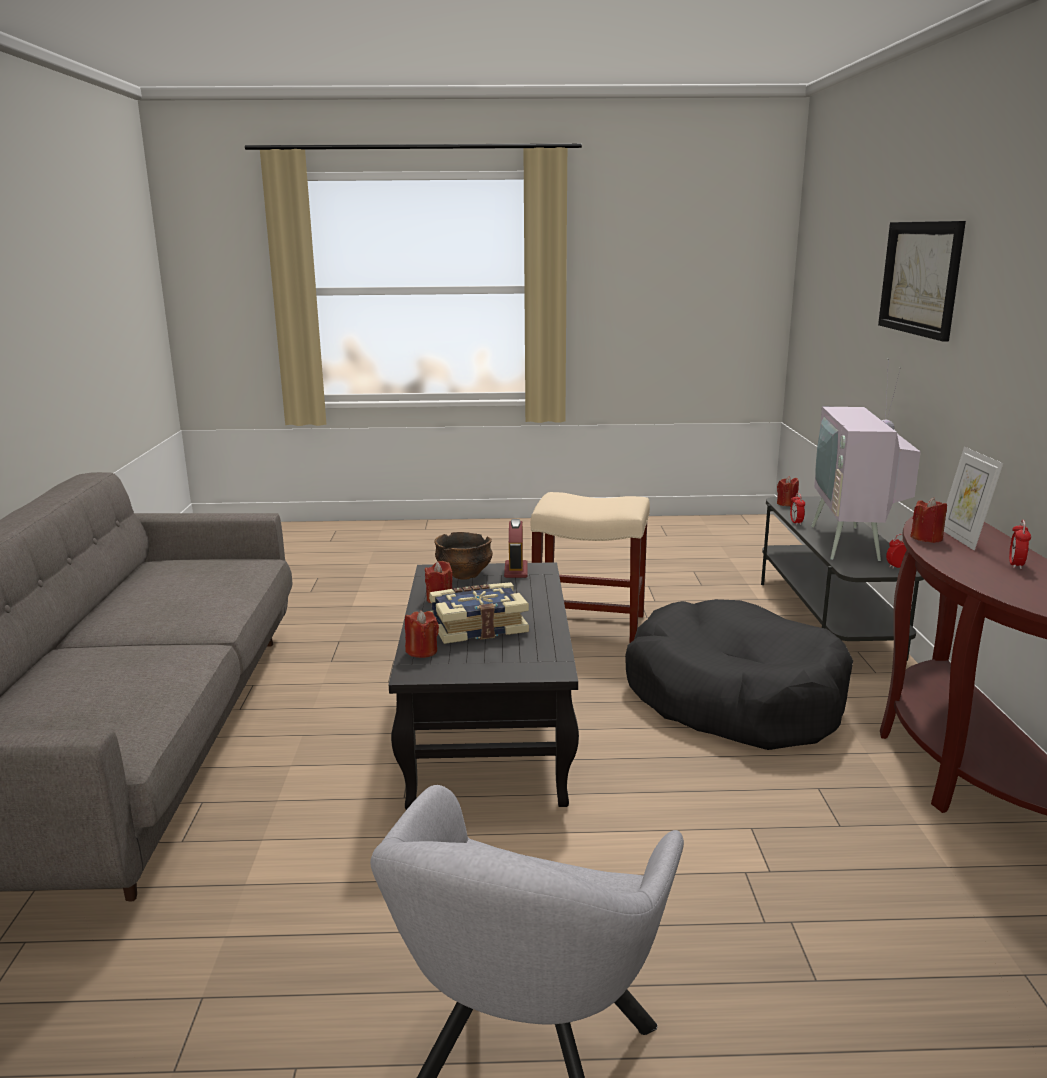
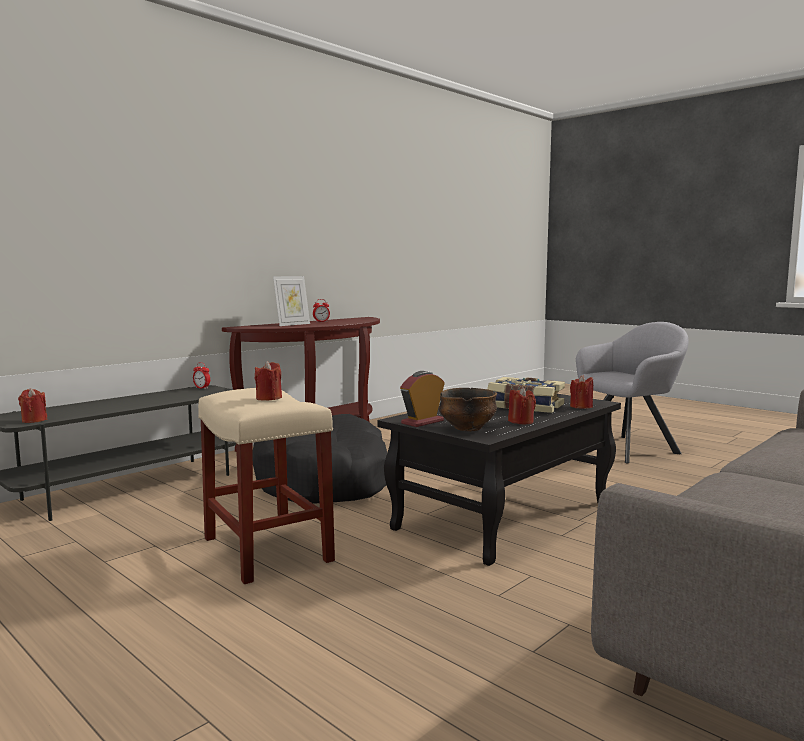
camera: 135 degrees left, 10 degrees down
alarm clock [790,493,805,525] -> none
television [811,358,921,561] -> none
picture [878,221,966,342] -> none
red candle [910,497,947,543] -> red candle moved to [255,361,282,401]

